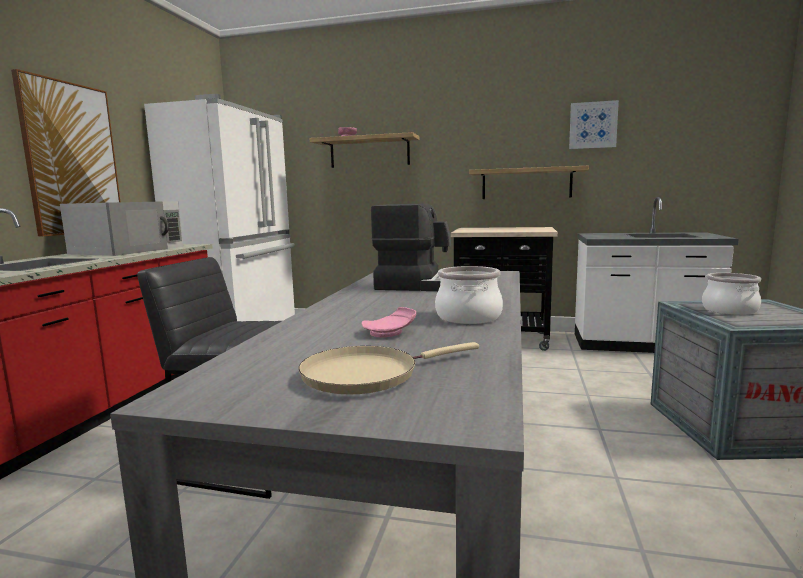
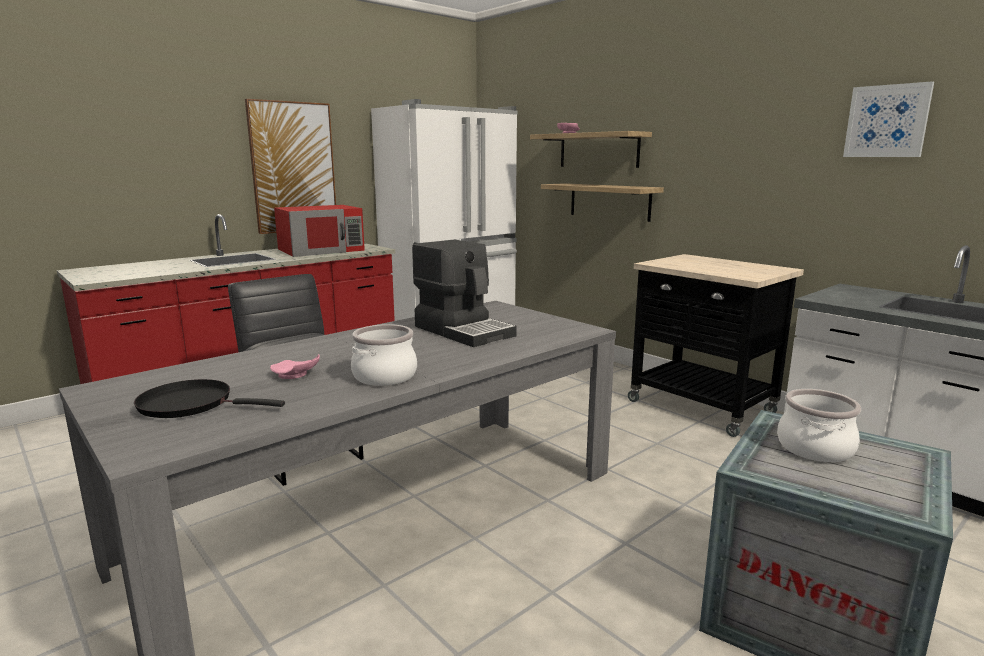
camera: 35 degrees right, 5 degrees up
white microwave [60,201,183,256] -> red microwave [274,205,365,257]
beige frying pan [298,342,479,394] -> black frying pan [134,379,285,418]
shelf [469,166,589,199] -> shelf moved to [541,183,664,222]

